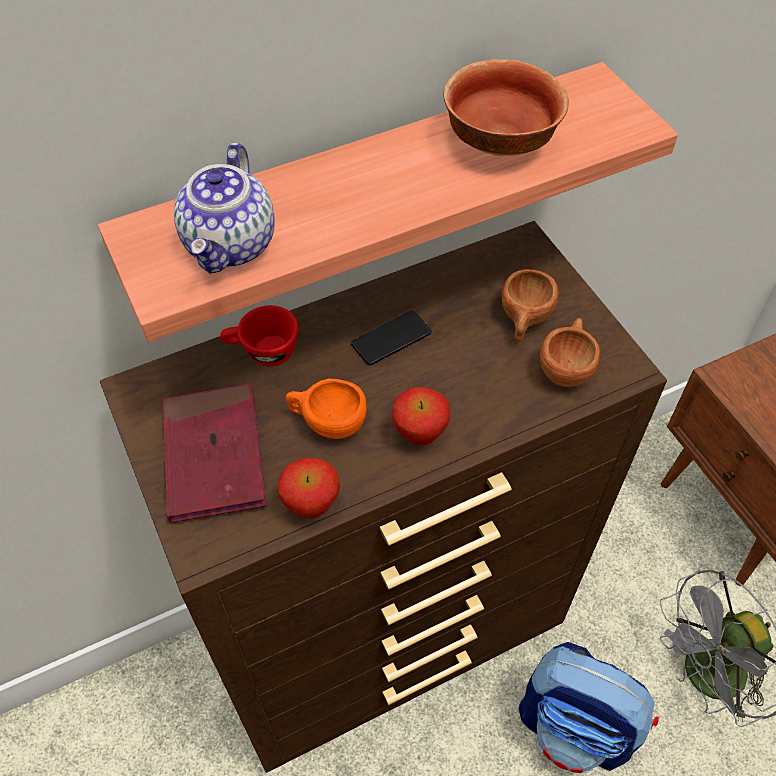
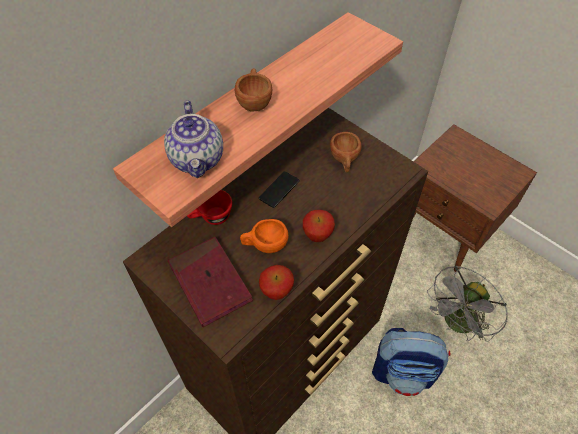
camera: 20 degrees left, 0 degrees up
bowl [443,59,569,156] -> none
brown cup [540,318,600,387] -> brown cup moved to [235,68,272,112]

